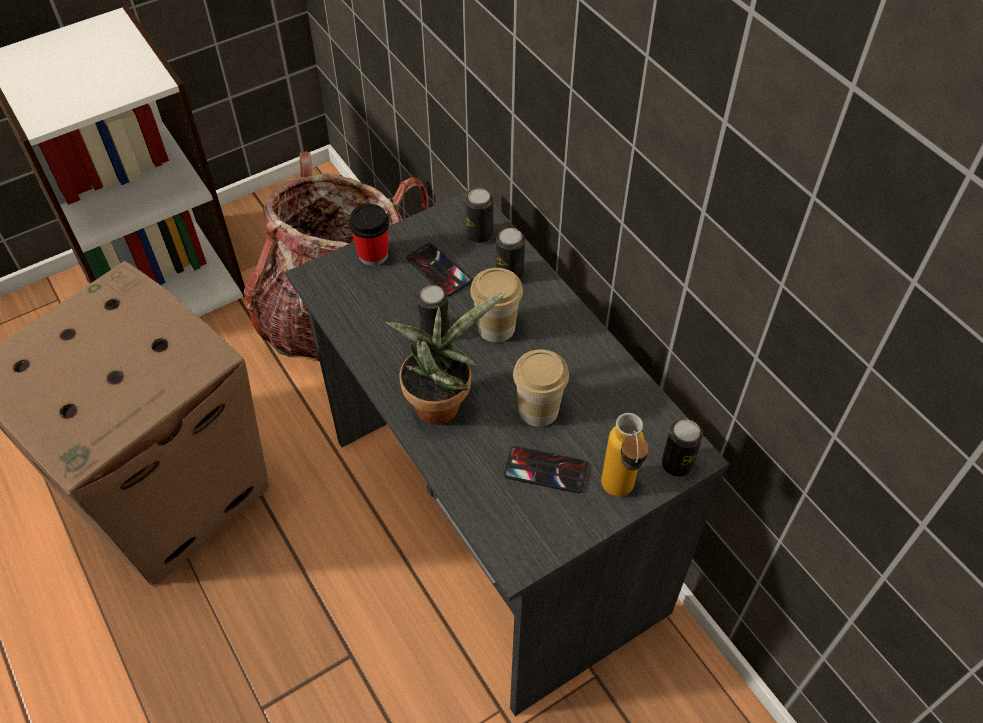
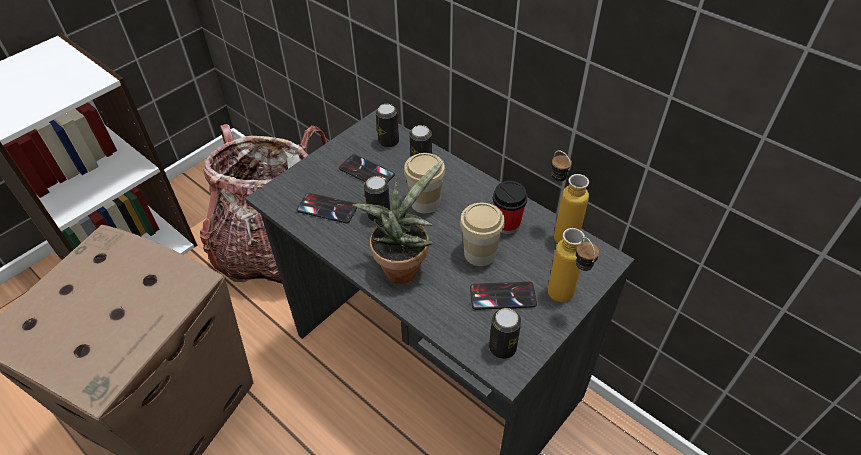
camera: 15 degrees left, 5 degrees down
cup [349,204,389,266] -> cup moved to [493,181,528,234]
can [662,419,703,477] -> can moved to [489,308,521,359]
none -> phone [297,193,357,223]
none -> bottle [551,151,589,244]

